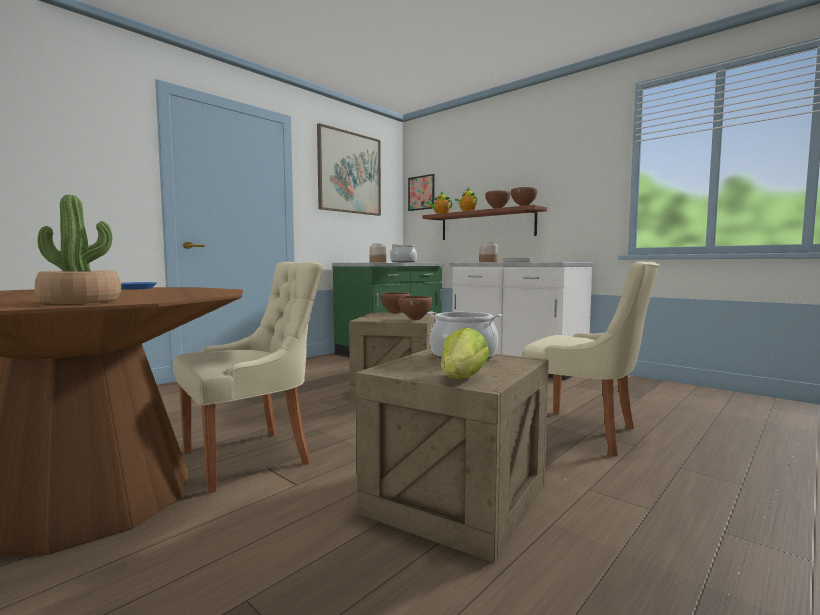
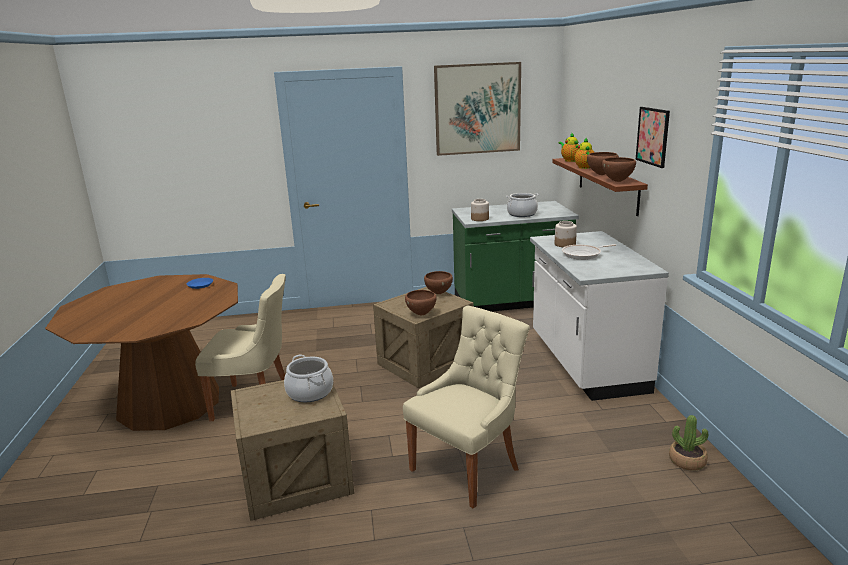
camera: 40 degrees right, 15 degrees up
potted plant [35,195,121,304] -> potted plant moved to [669,415,708,470]
picture [408,174,435,211] -> picture moved to [636,107,670,168]
lettuce [441,327,490,379] -> none
beige chair [522,261,660,457] -> beige chair turned 120 degrees counterclockwise [403,305,530,509]

